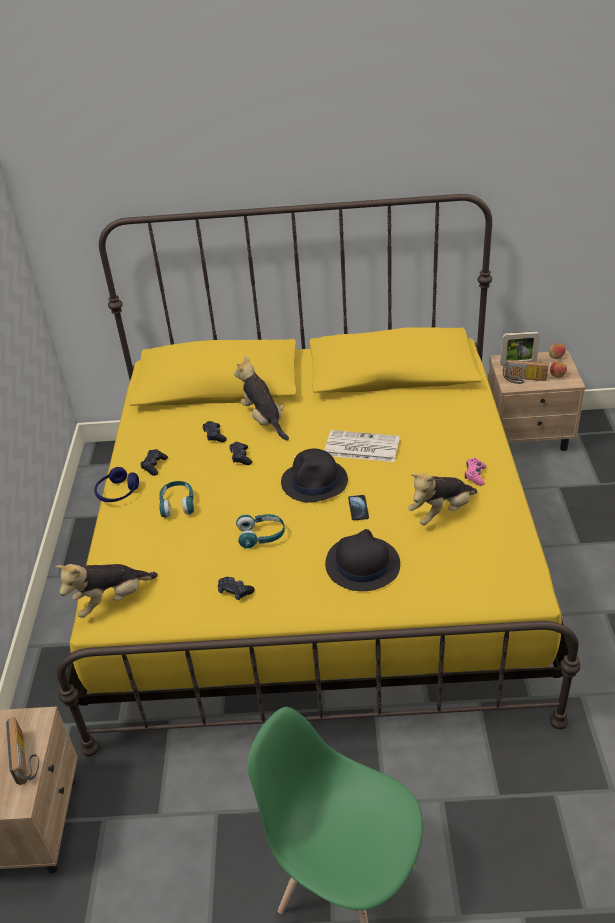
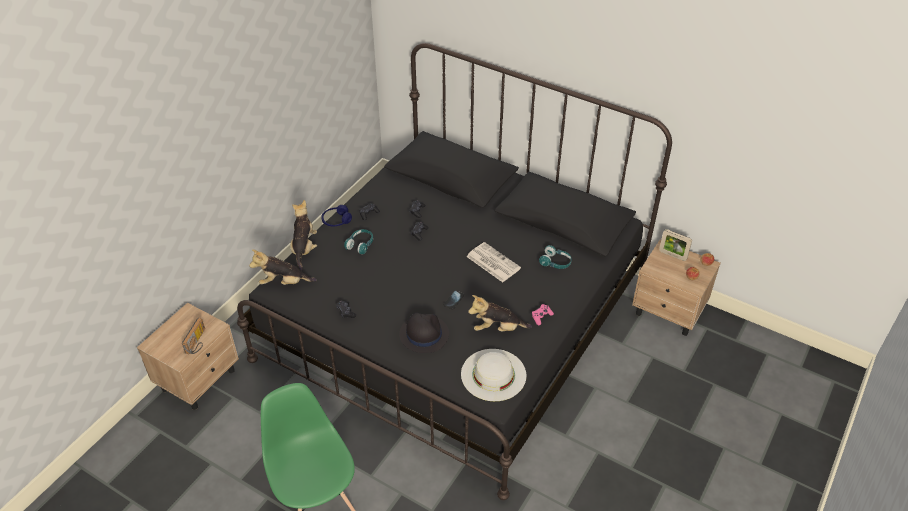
camera: 30 degrees right, 5 degrees up
yellow bed [57,194,581,756] -> black bed [237,43,672,500]
plush toy [234,355,289,440] -> plush toy moved to [290,200,317,271]
turquoise headphones [236,514,285,549] -> turquoise headphones moved to [539,245,572,269]
black hat [281,449,348,503] -> none
radio [503,360,549,384] -> none
none -> white hat [461,349,526,401]

